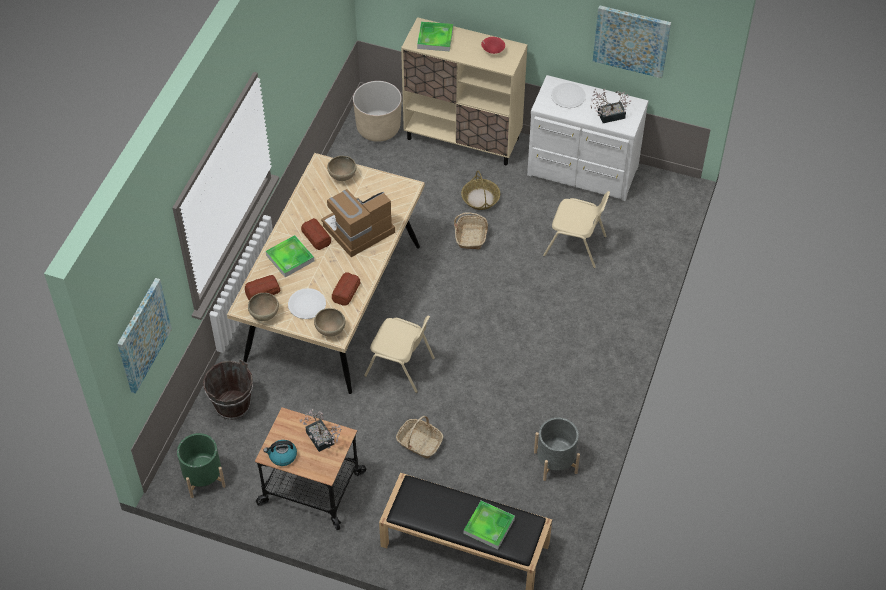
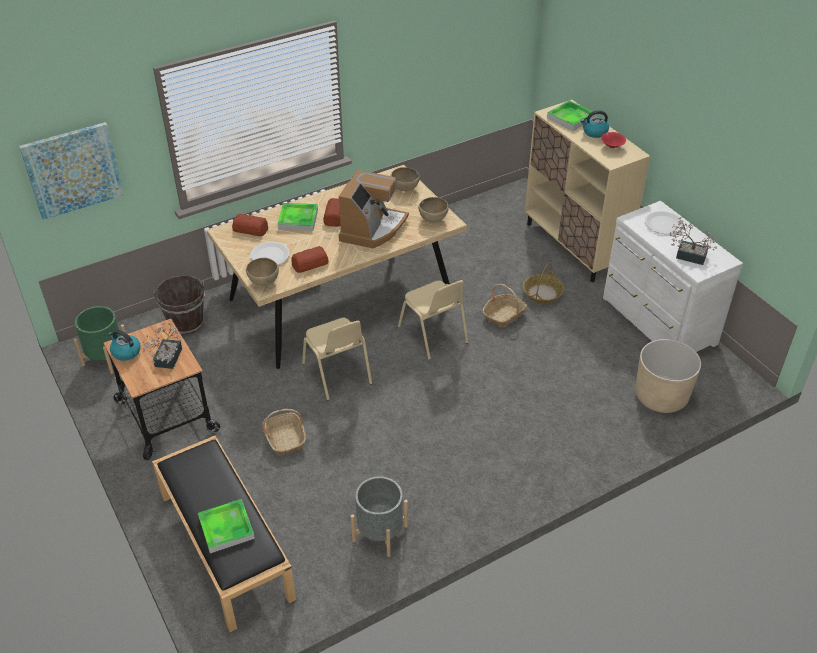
camera: 40 degrees right, 10 degrees down
brown bowl [248,293,279,321] -> brown bowl moved to [418,197,449,223]
coffee machine [321,189,395,257] -> coffee machine turned 105 degrees clockwise [339,170,409,248]
beige planter [353,81,402,142] -> beige planter moved to [635,339,701,413]
beige chair [543,191,610,268] -> beige chair moved to [398,280,469,360]
picture [593,5,671,78] -> none
none -> kettle [581,110,609,138]

